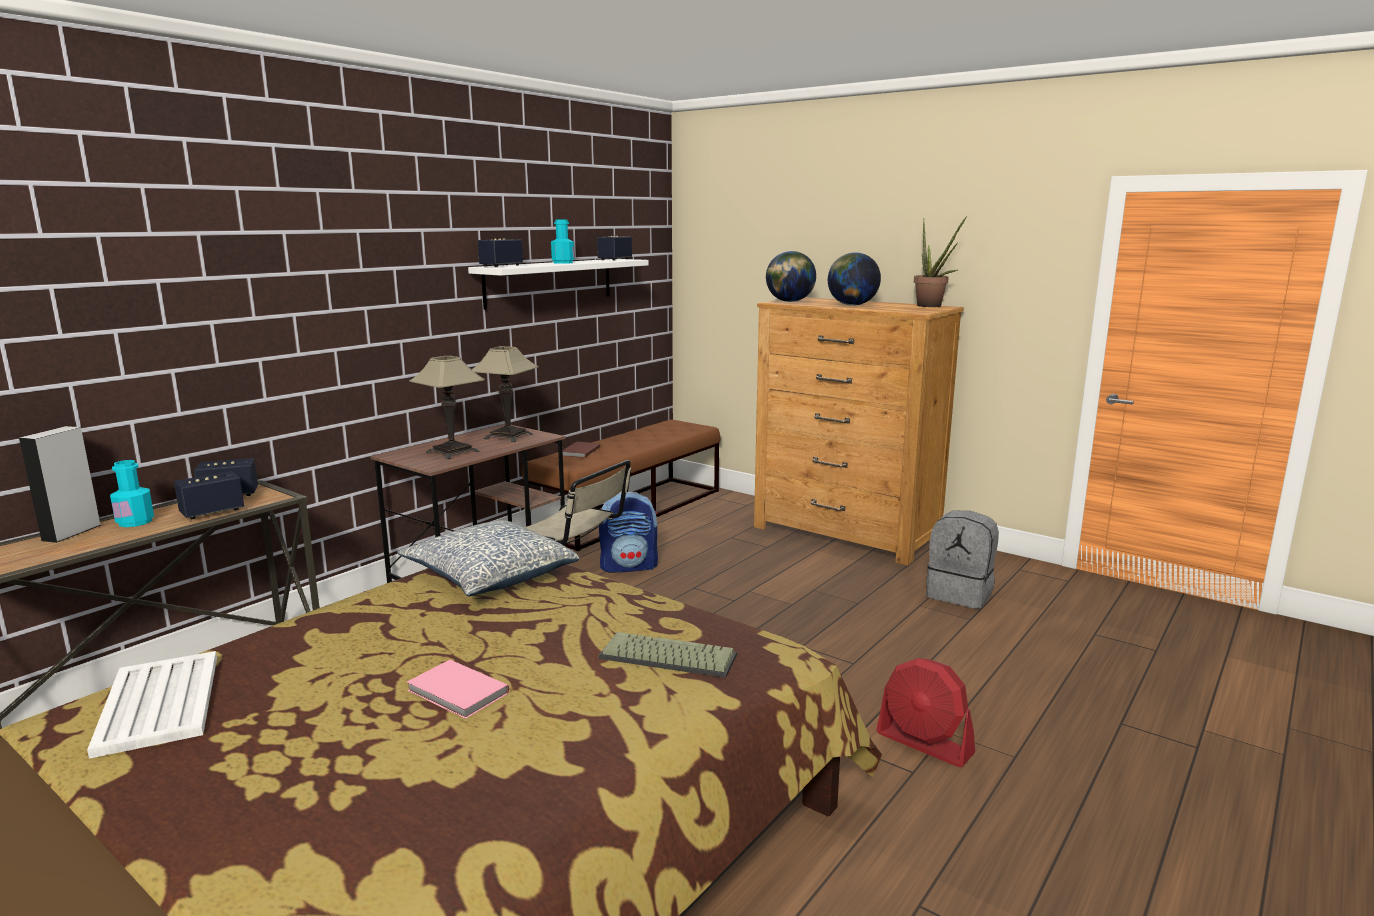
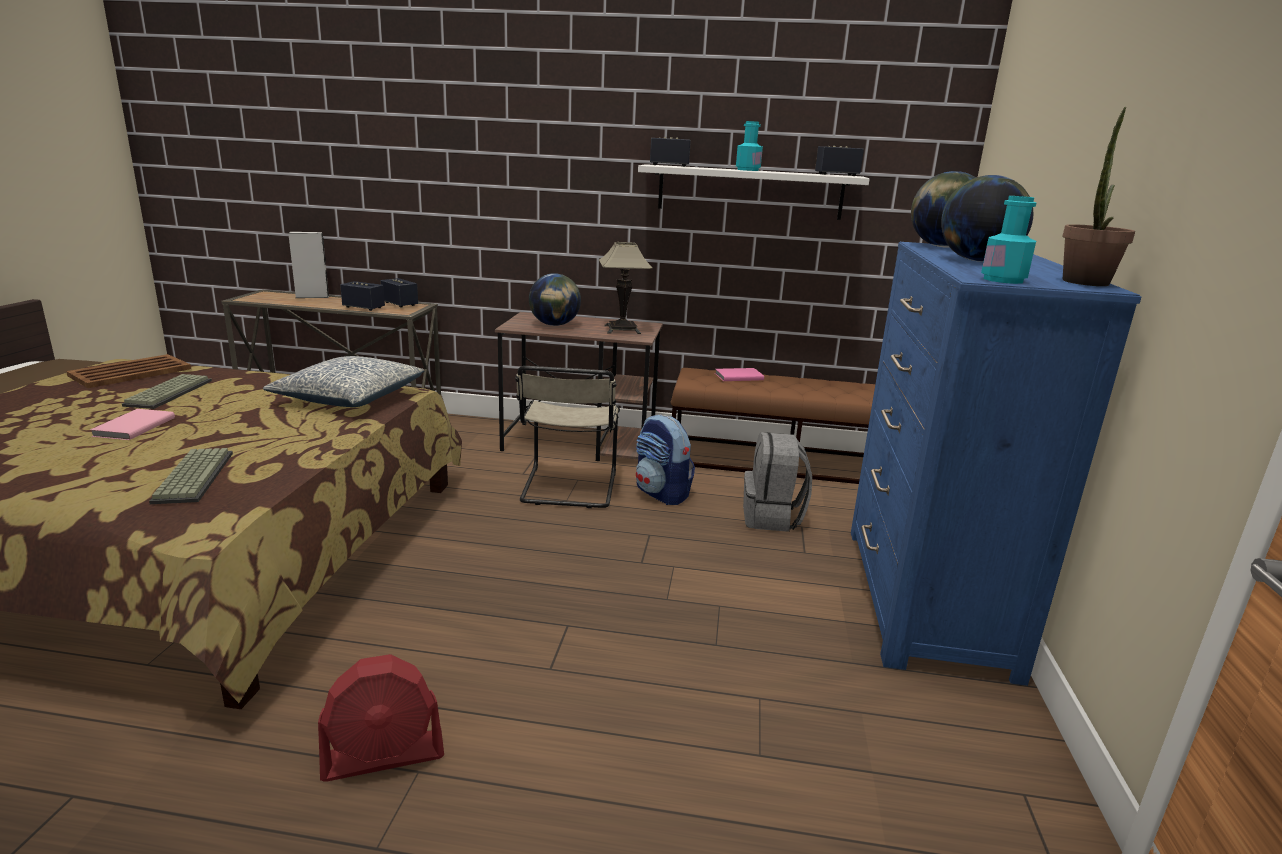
camera: 60 degrees right, 5 degrees up
white tray [87,651,217,759] -> brown tray [66,354,191,388]
turquoise bottle [110,460,154,527] -> turquoise bottle moved to [981,196,1036,284]
table lamp [409,356,485,460] -> globe [529,273,581,326]
brown book [563,442,600,458] -> pink book [715,368,764,381]
brown dresser [754,297,964,566] -> blue dresser [851,242,1141,686]
red fan [876,658,975,767] -> red fan turned 120 degrees counterclockwise [318,654,444,782]
grey backpack [926,511,999,609] -> grey backpack moved to [743,432,812,532]
none -> keyboard [122,374,212,409]

